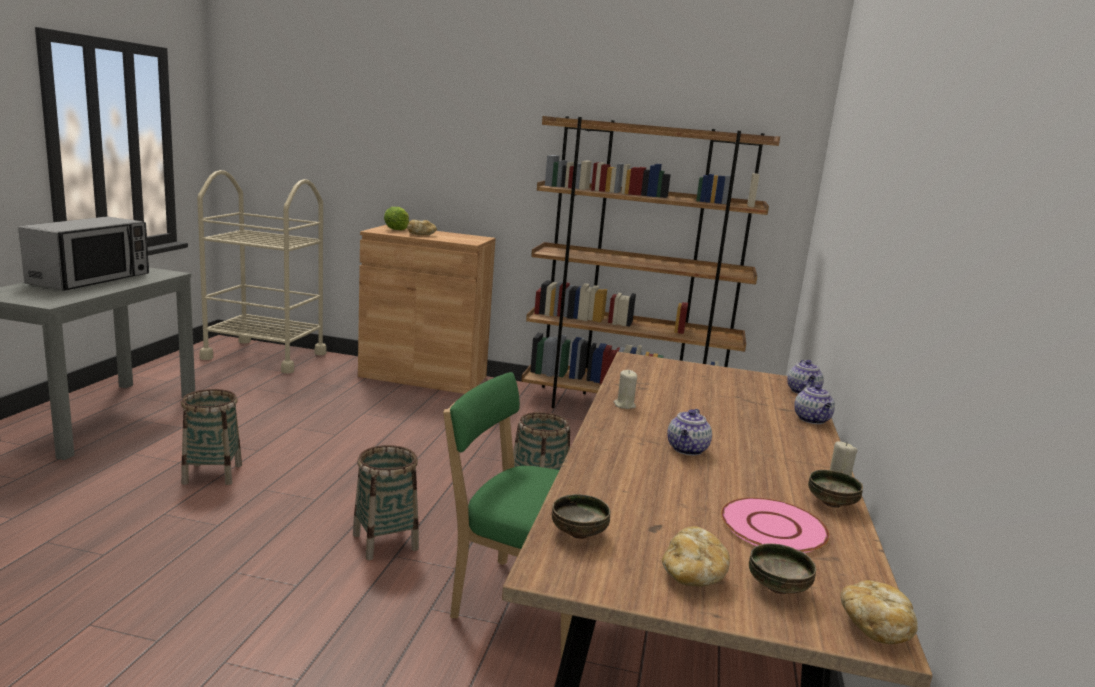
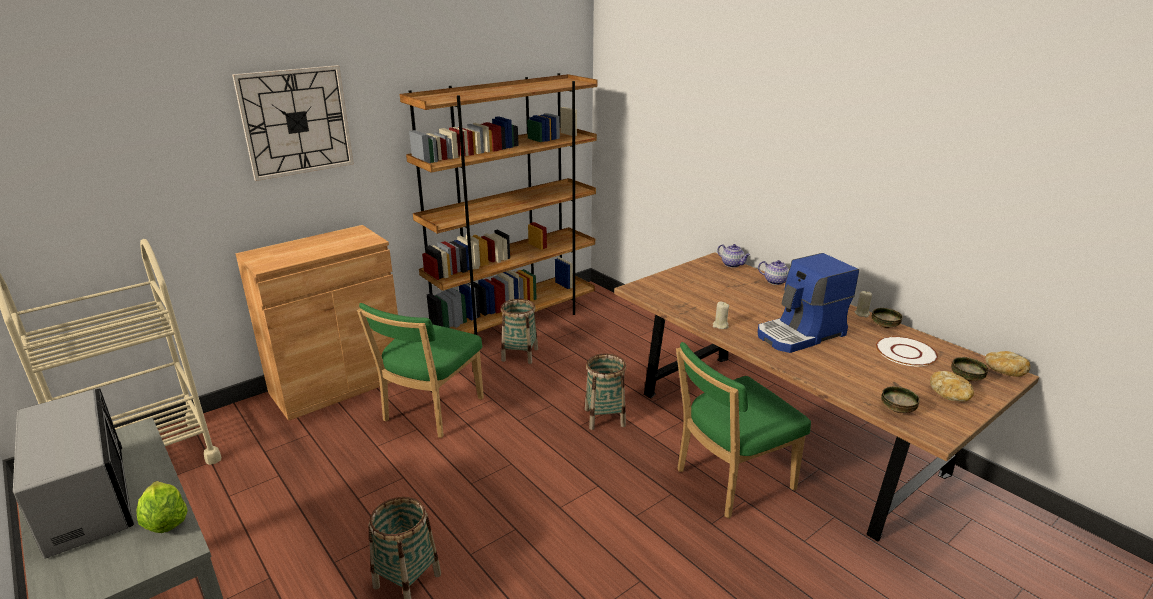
camera: 50 degrees left, 10 degrees up
basket [353,445,419,560] -> basket moved to [501,299,538,364]
lettuce [384,207,409,230] -> lettuce moved to [137,481,188,533]
bread [407,220,437,235] -> none
teapot [668,409,712,455] -> coffee machine [758,253,859,353]
pink plate [721,498,830,553] -> white plate [876,336,938,366]
none -> wall clock [232,65,354,181]
none -> green chair [357,303,484,438]

